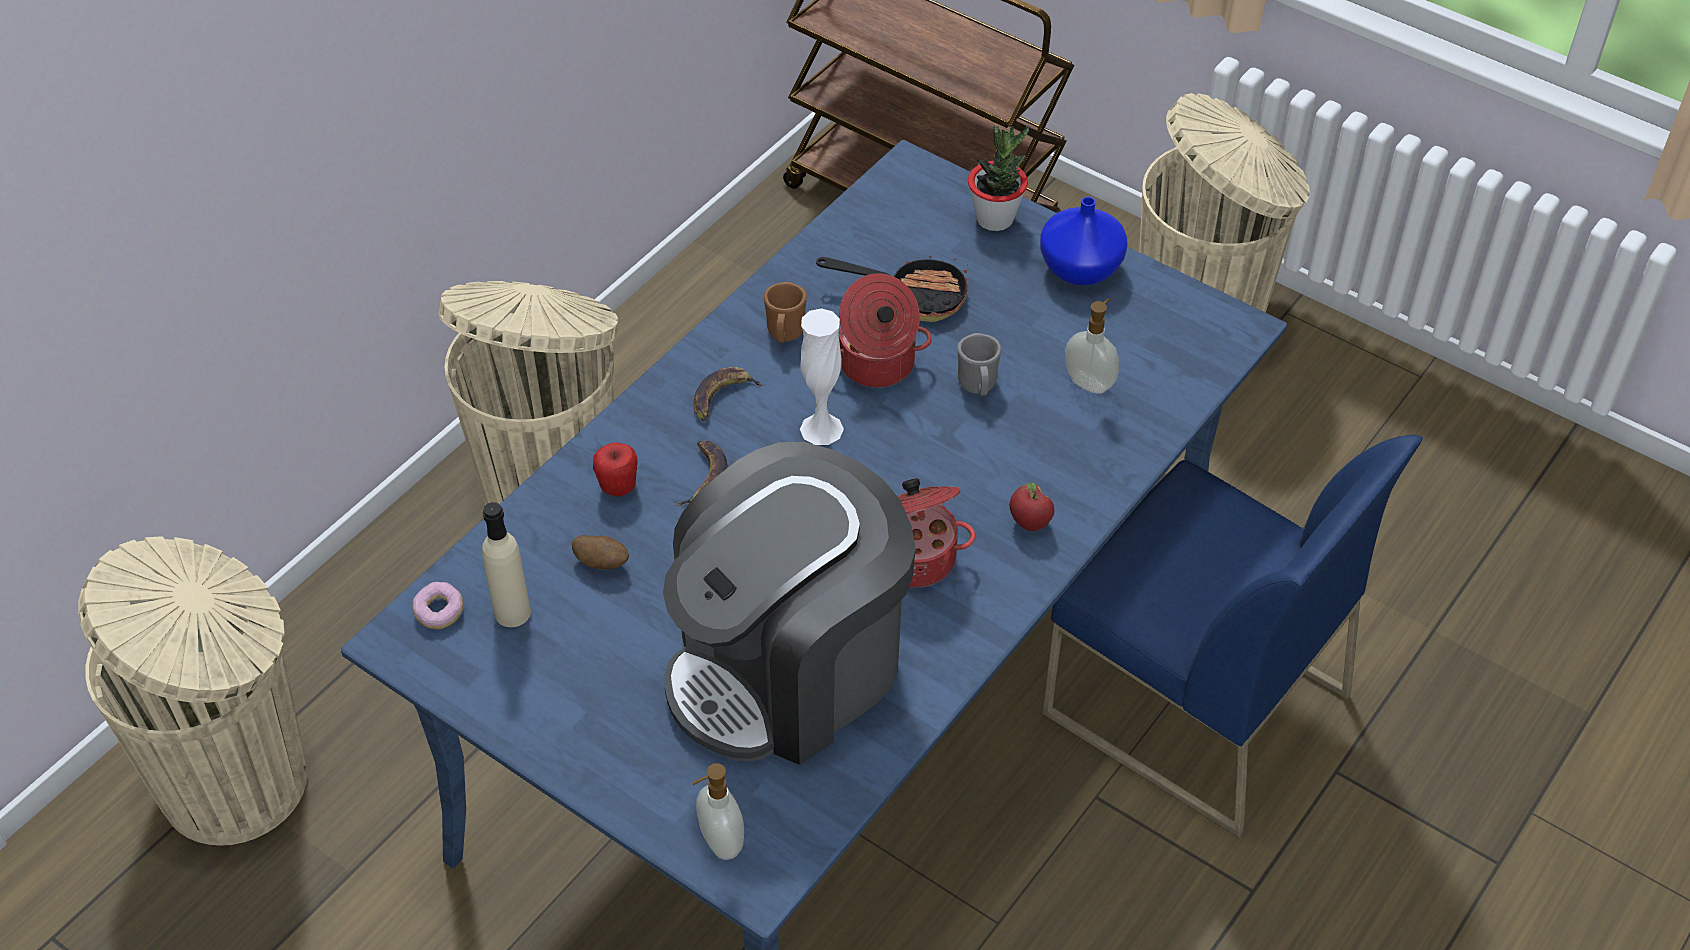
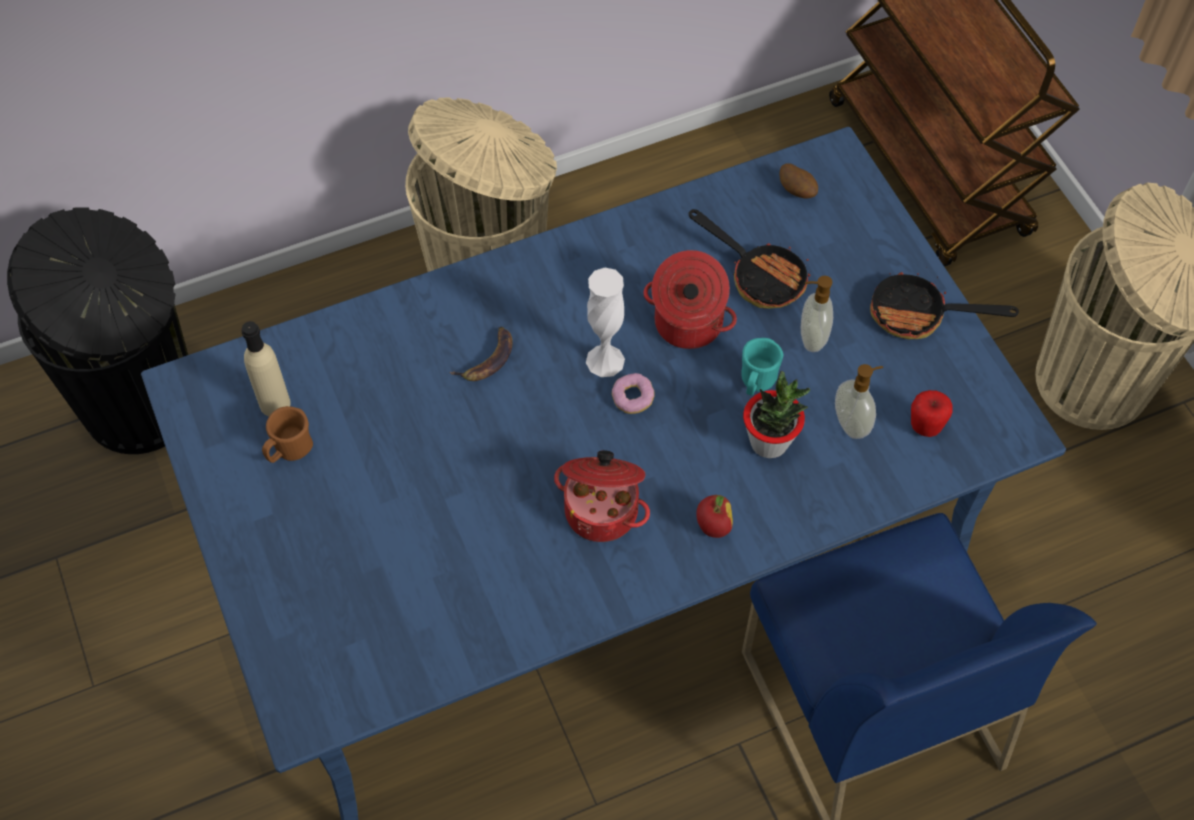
camera: 30 degrees right, 10 degrees up
beige trash can [78,536,308,846] -> black trash can [7,207,188,454]
donut [412,582,463,629] -> donut moved to [612,373,654,414]
potato [572,535,629,570] -> potato moved to [779,163,818,199]
apple [593,443,638,496] -> apple moved to [911,390,953,437]
coffee machine [663,442,916,765] -> none
soap dispenser [692,763,744,860] -> soap dispenser moved to [801,276,833,352]
banana [693,367,765,421] -> none
brown mug [764,282,807,343] -> brown mug moved to [262,406,313,463]
grey mug [957,333,1001,396] -> turquoise mug [741,338,783,396]
potted plant [968,125,1029,231] -> potted plant moved to [743,371,810,458]
blue vase [1040,197,1128,285] -> frying pan [870,267,1019,339]

